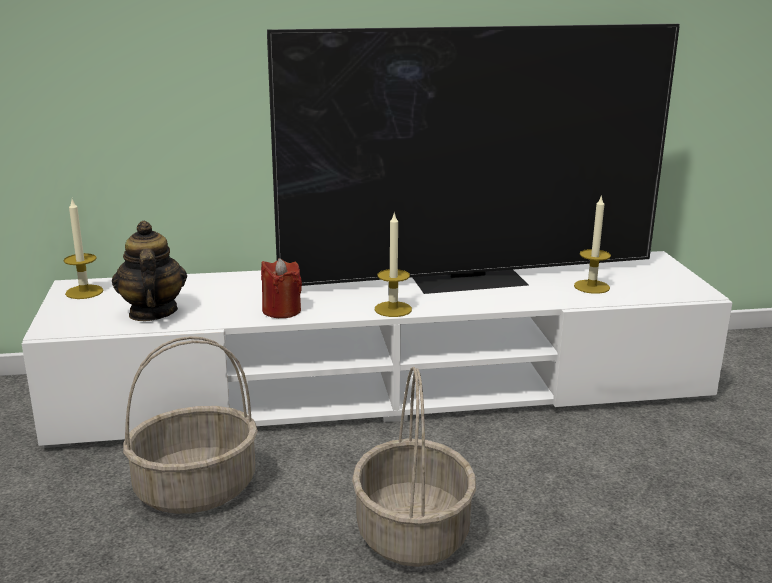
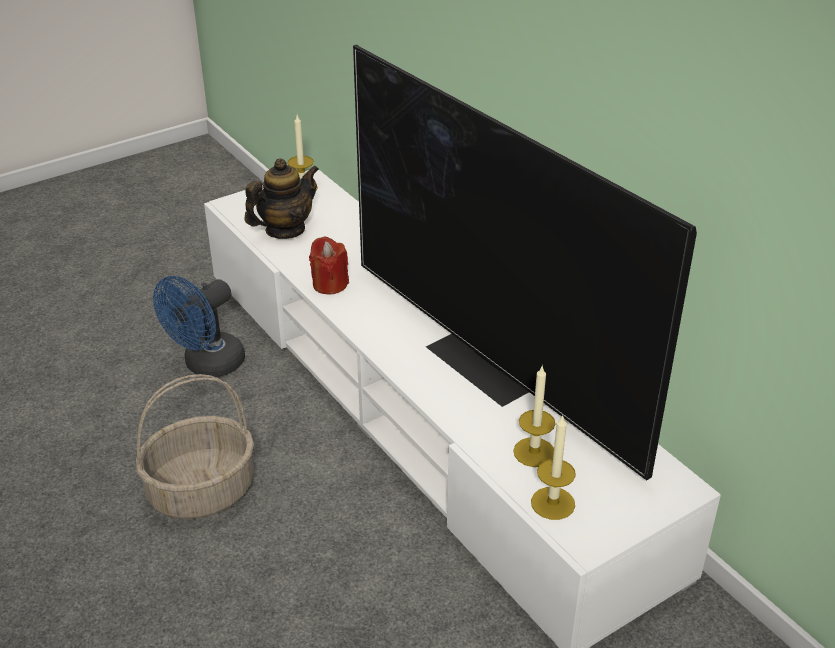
camera: 65 degrees right, 15 degrees up
basket [123,336,258,514] -> blue fan [153,276,245,378]
candle [375,212,412,317] -> candle moved to [531,415,576,520]

